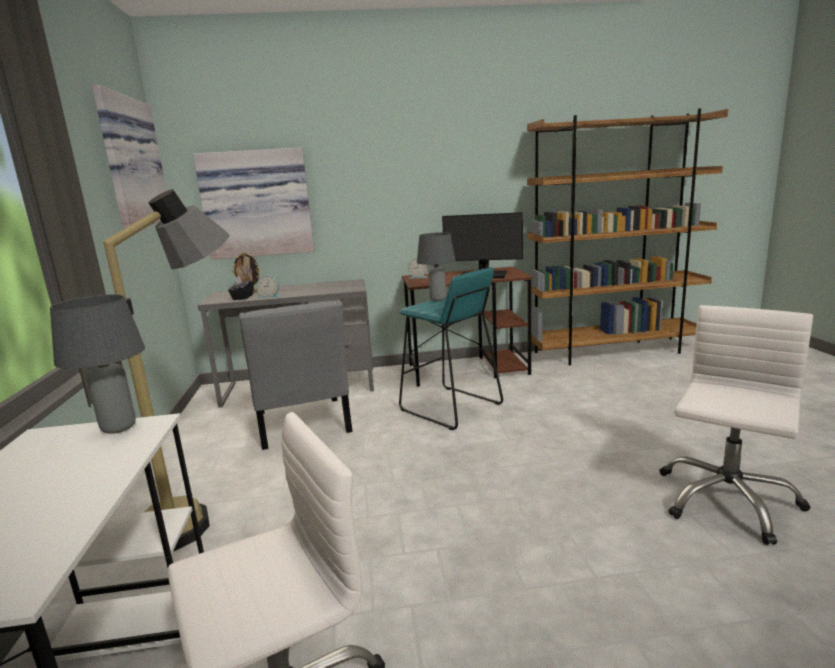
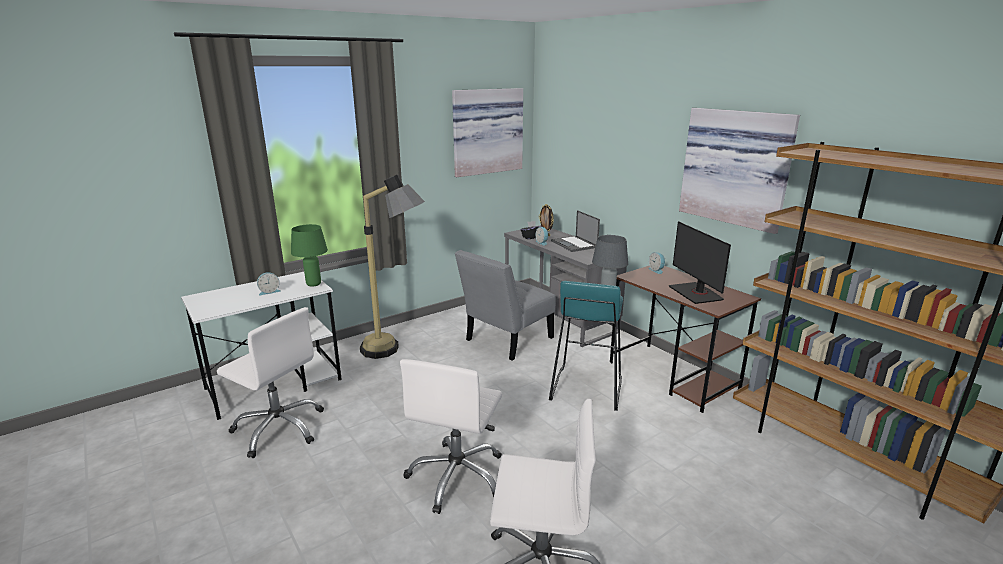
camera: 60 degrees right, 5 degrees up
grey table lamp [50,294,145,434] -> green table lamp [291,224,328,287]
picture [193,147,314,260] -> picture moved to [679,108,800,234]
none -> alarm clock [257,272,281,295]
none -> white office chair [400,359,502,514]
none -> laptop [551,210,600,252]

